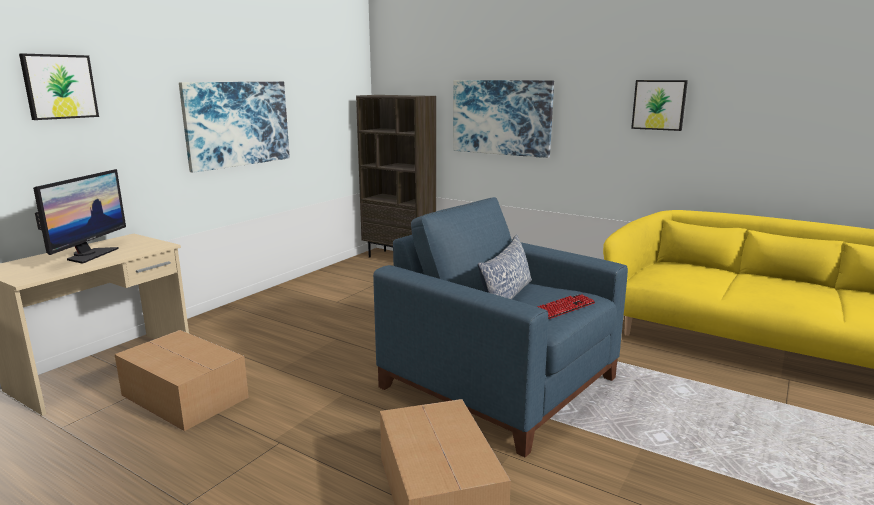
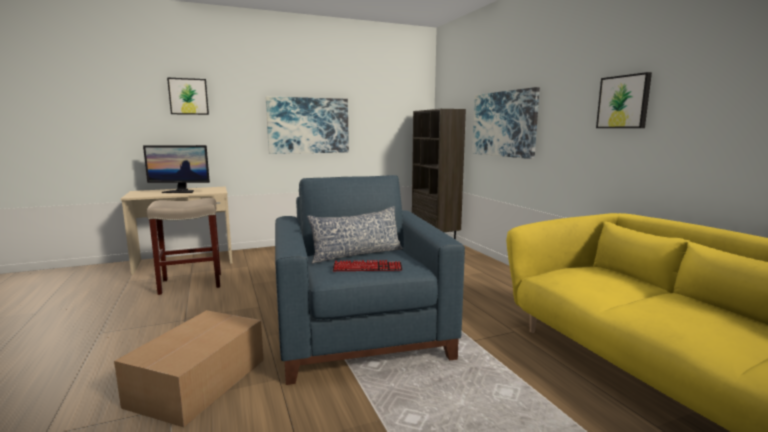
camera: 35 degrees right, 5 degrees down
monitor [33,169,126,264] -> monitor turned 45 degrees clockwise [143,145,210,193]
cardboard box [114,330,249,431] -> beige stool [147,198,221,295]

